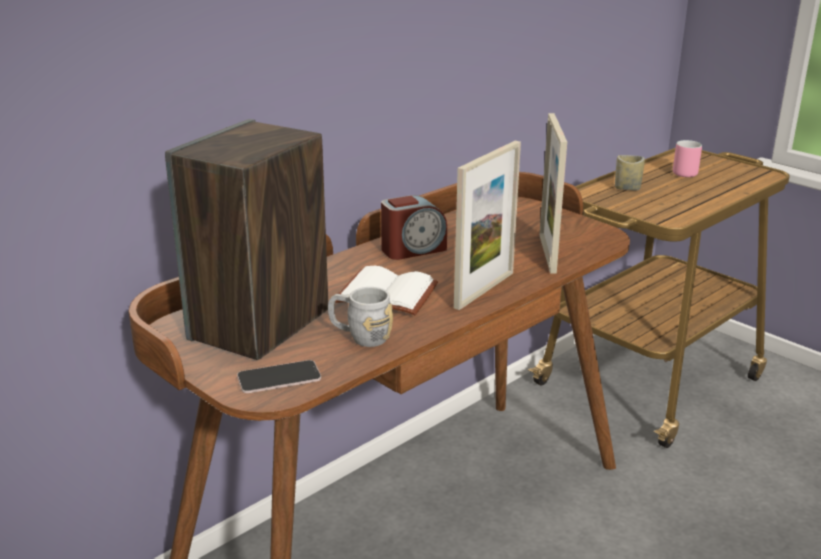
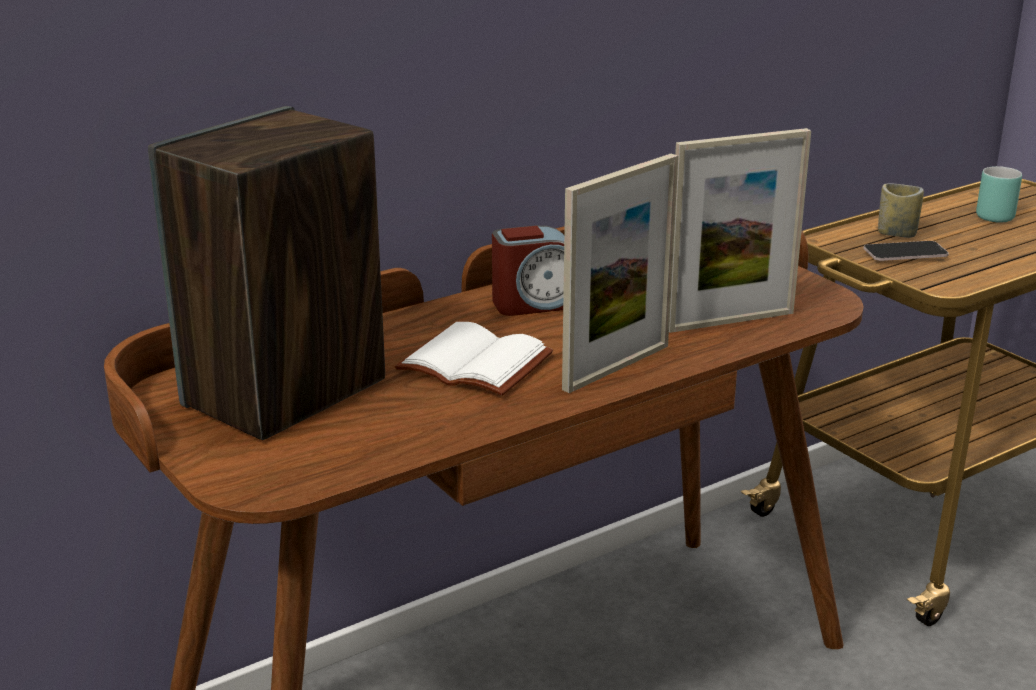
camera: 10 degrees right, 0 degrees up
phone [237,360,321,393] -> phone moved to [863,241,949,261]
grey mug [328,287,393,347] -> none
picture frame [540,113,567,274] -> picture frame turned 120 degrees counterclockwise [669,128,811,333]
pink mug [673,140,702,177] -> turquoise mug [976,166,1022,222]

